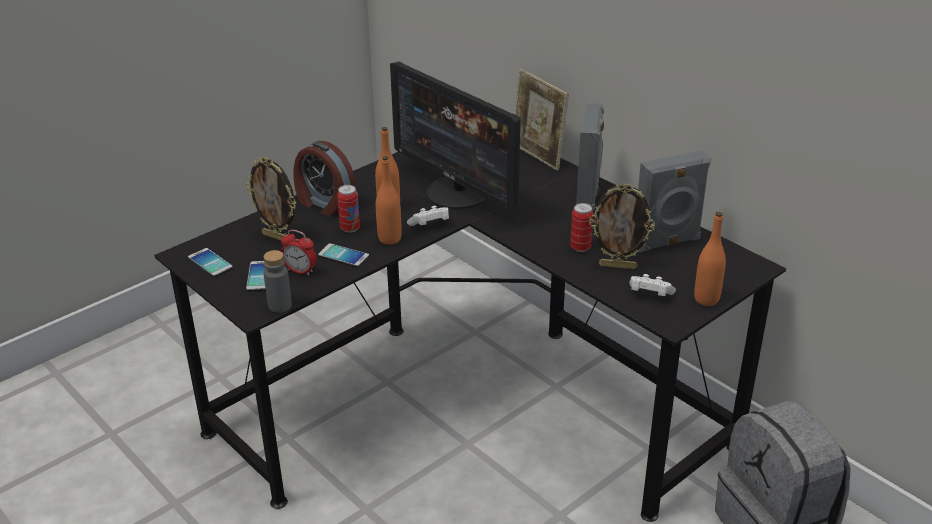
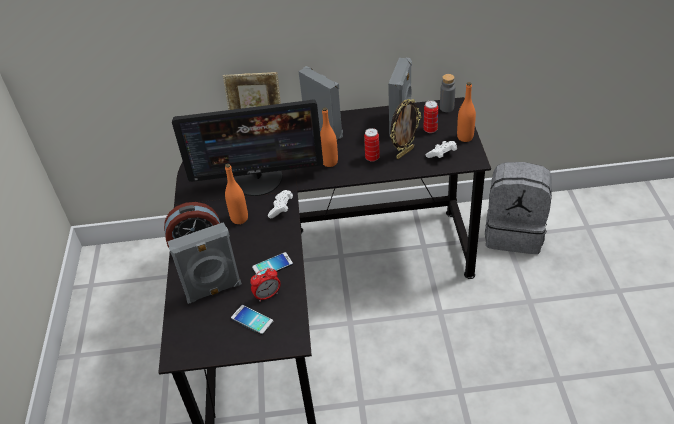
camera: 50 degrees left, 10 degrees up
phone [188,248,233,277] -> none
picture frame [246,157,296,240] -> grey speaker [167,222,242,304]
grey bottle [263,250,292,313] -> grey bottle moved to [440,74,455,112]
can [337,185,360,233] -> can moved to [424,100,438,133]
orange bottle [376,156,402,245] -> orange bottle moved to [320,107,338,167]

